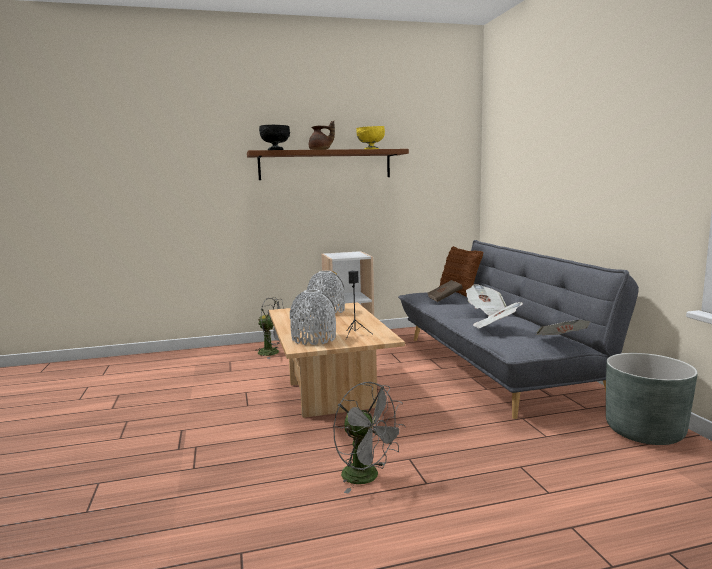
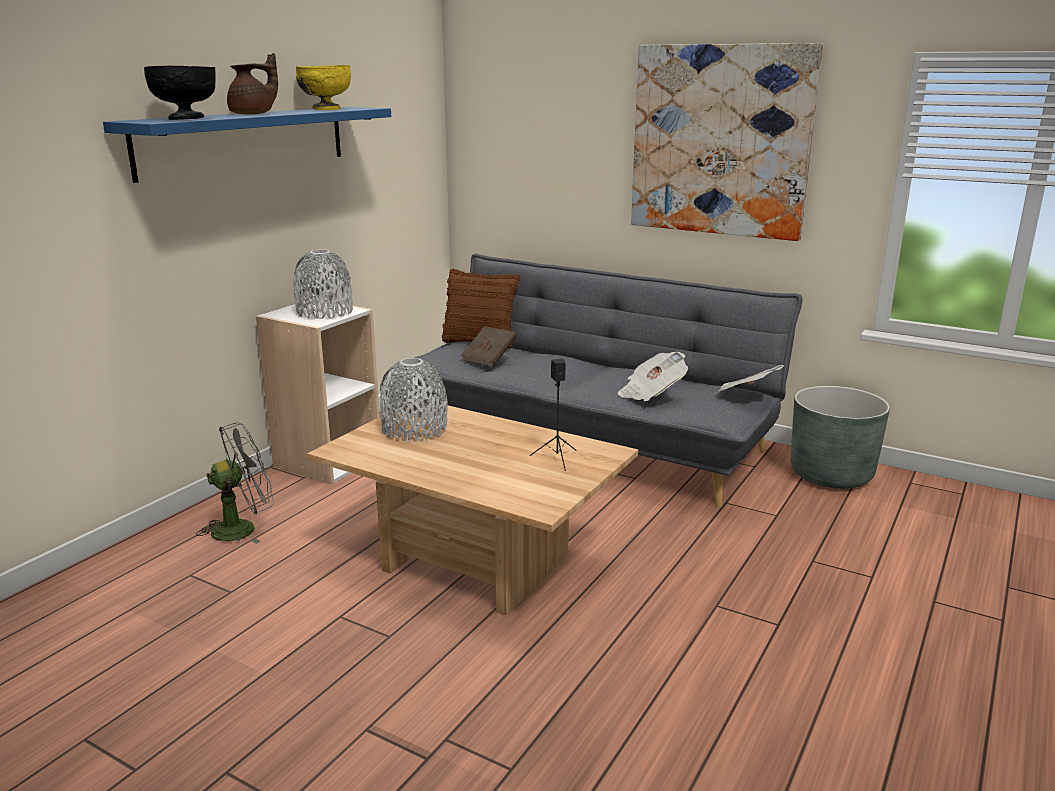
camera: 45 degrees left, 10 degrees up
brown shelf [247,149,409,180] -> blue shelf [103,107,391,183]
grey vase [290,289,336,345] -> grey vase moved to [293,249,353,319]
grey fan [333,382,405,494] -> none
newspaper [466,284,506,316] -> none
none -> picture [631,43,823,241]

